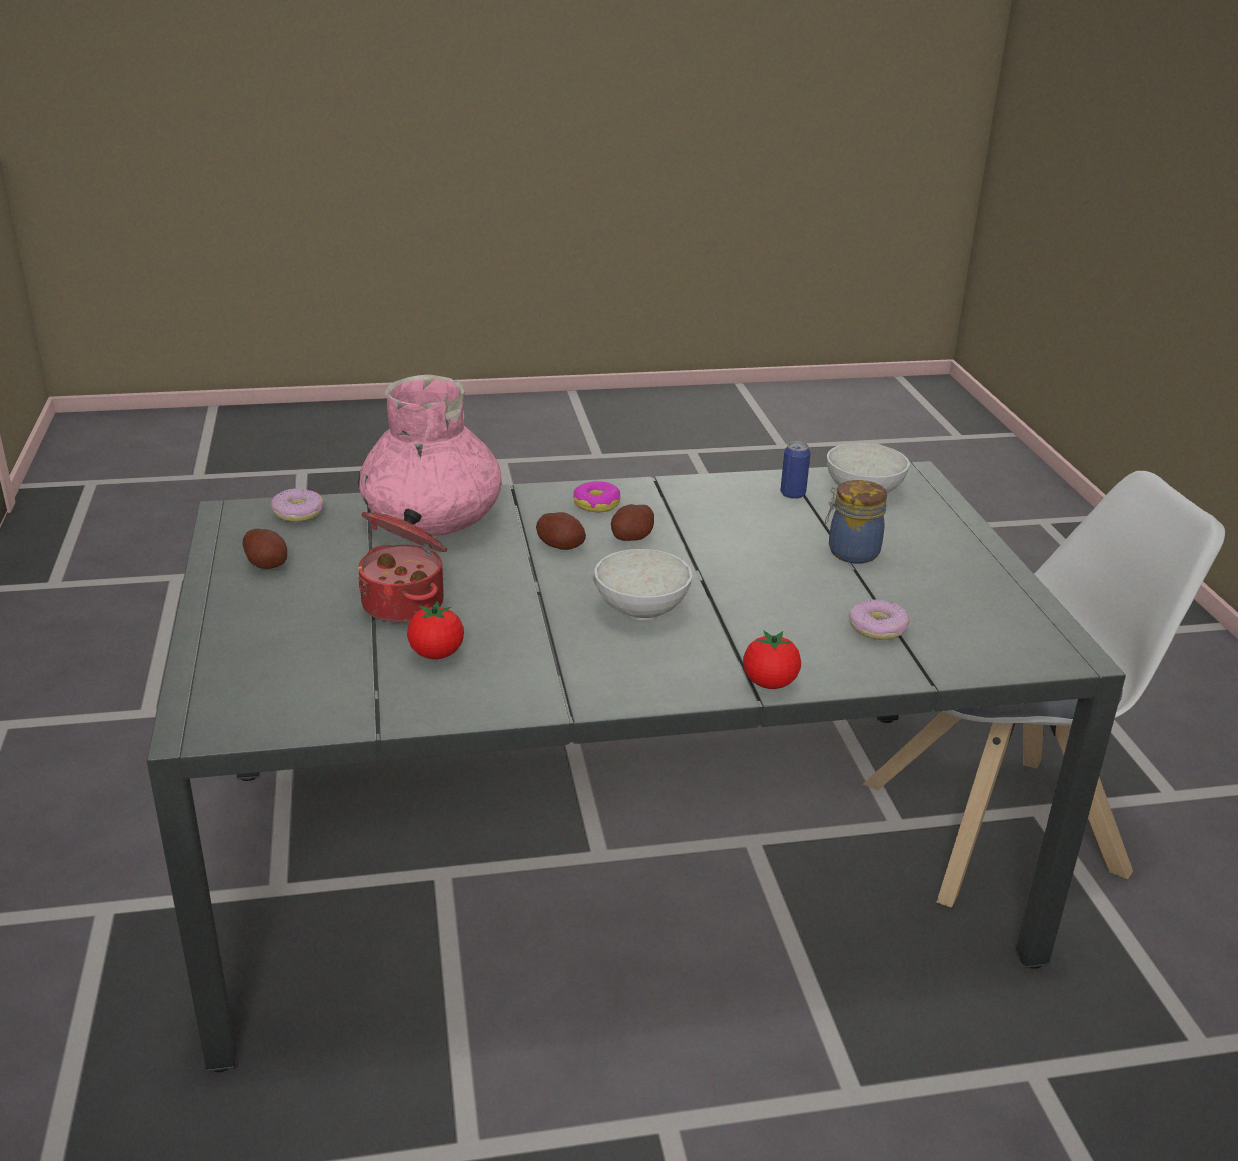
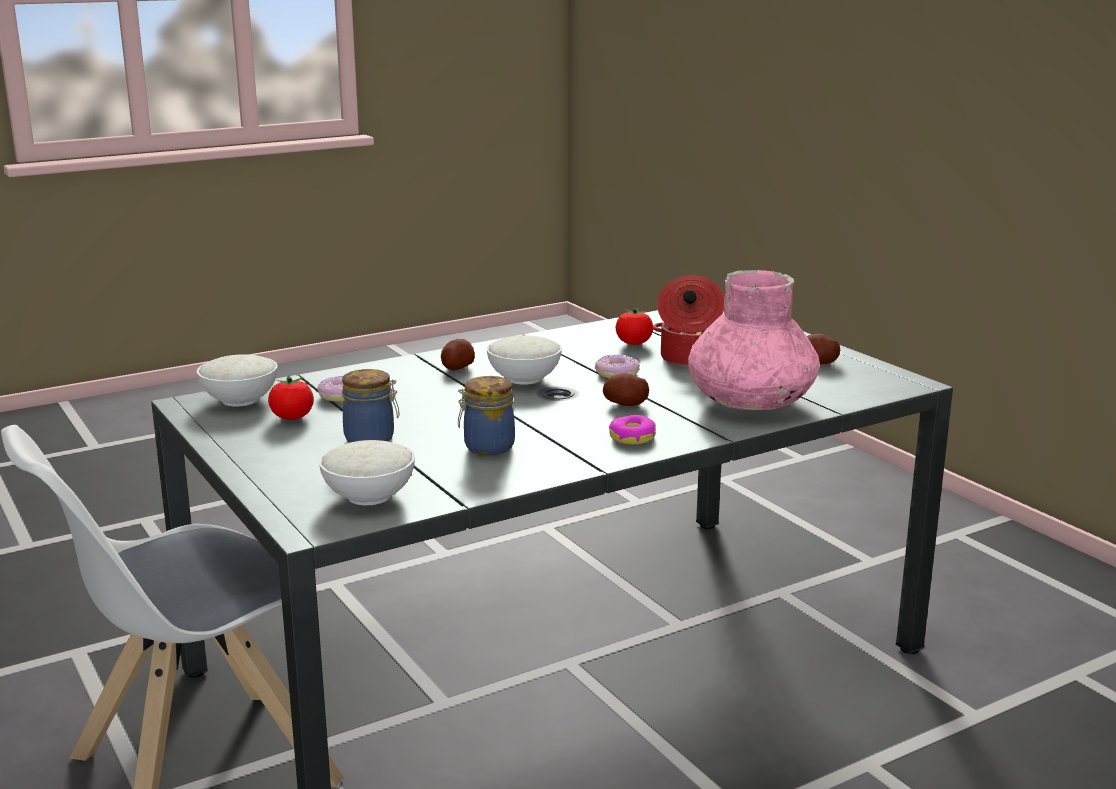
camera: 160 degrees right, 10 degrees down
donut [271,489,324,522] -> donut moved to [595,355,640,378]
potato [611,504,654,541] -> potato moved to [441,339,475,370]
tomato [743,630,801,689] -> tomato moved to [268,375,314,420]
can [781,441,810,499] -> none
none -> white bowl [197,354,278,406]
none -> jar [458,376,515,455]

